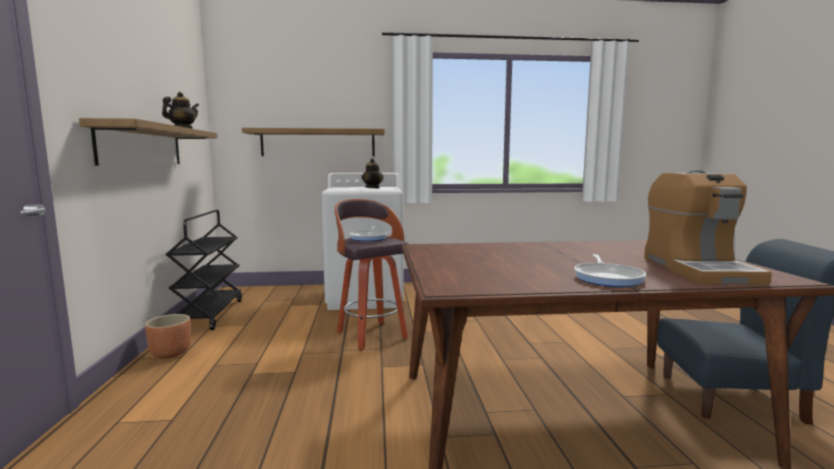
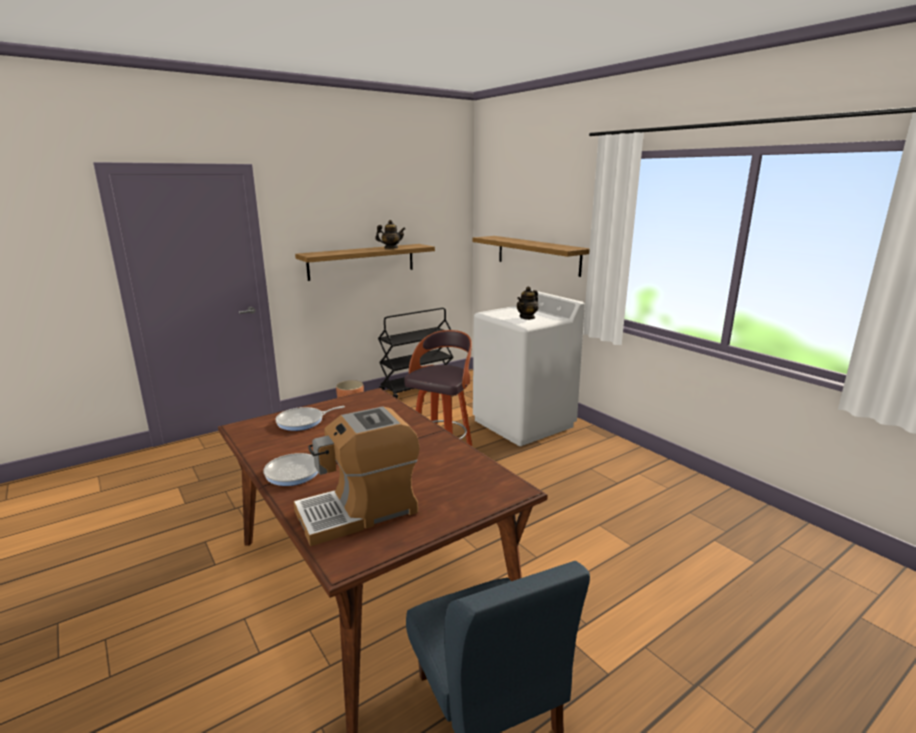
camera: 60 degrees right, 10 degrees up
frying pan [350,226,387,241] -> frying pan moved to [275,406,345,431]

